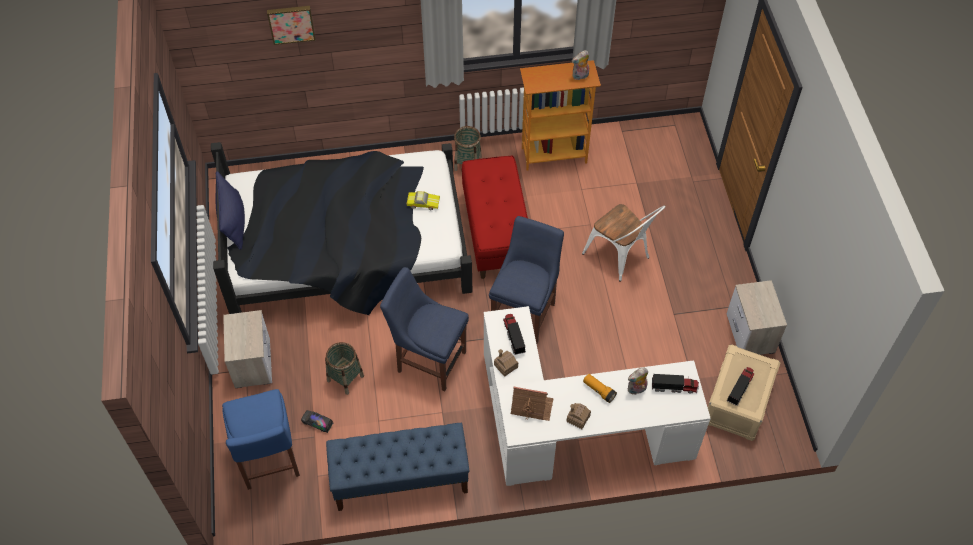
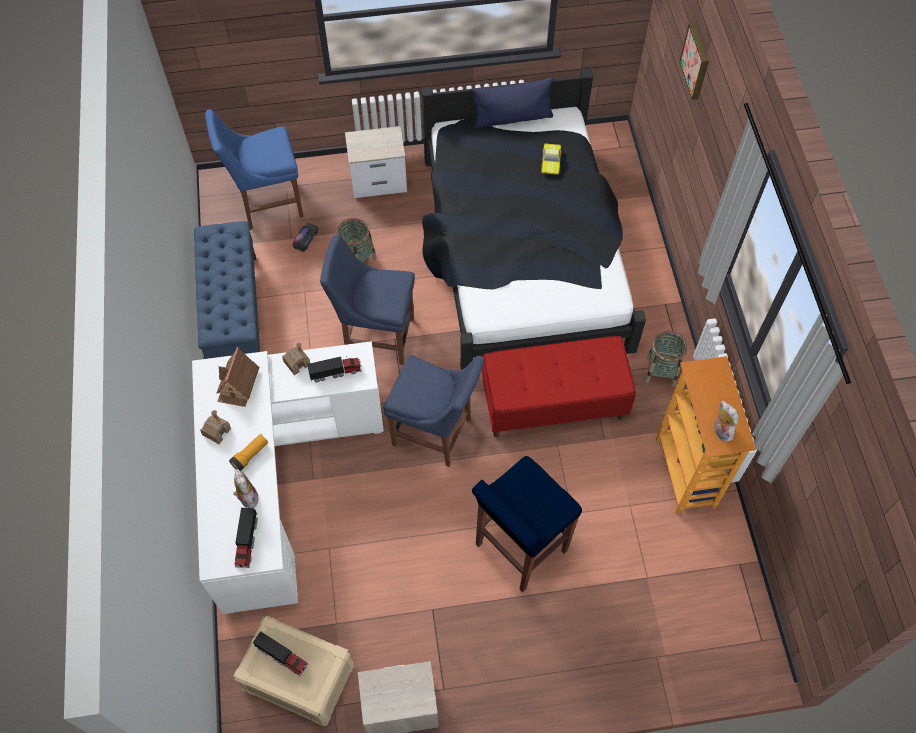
camera: 90 degrees right, 5 degrees up
blue chair [380,267,469,391] -> blue chair turned 105 degrees counterclockwise [320,234,415,365]
toy car [407,191,440,210] -> toy car moved to [541,144,562,175]
white chair [582,204,666,282] -> blue stool [472,456,582,592]

